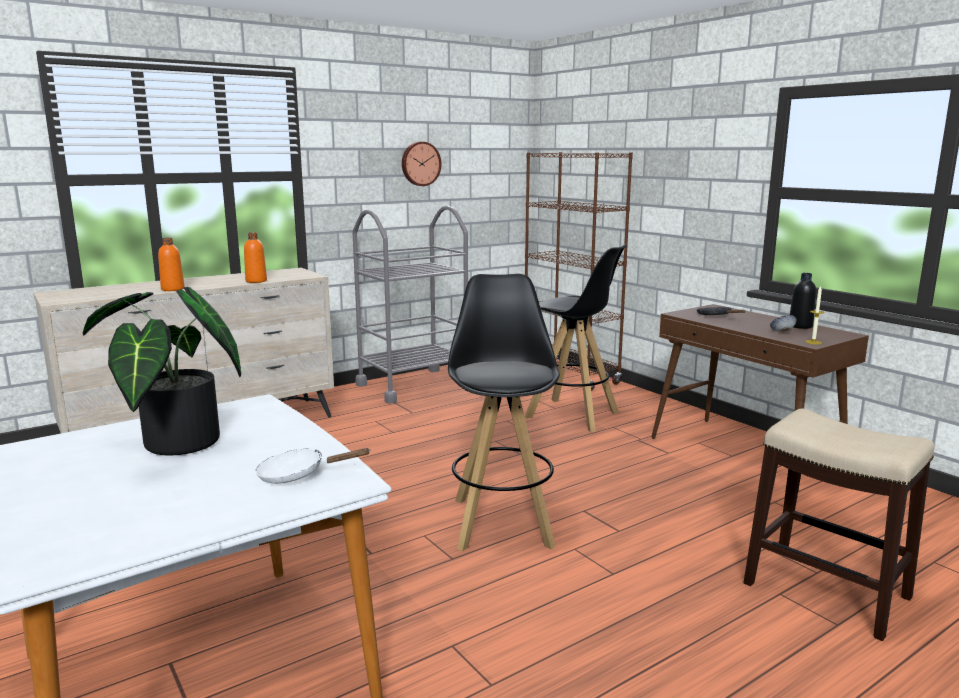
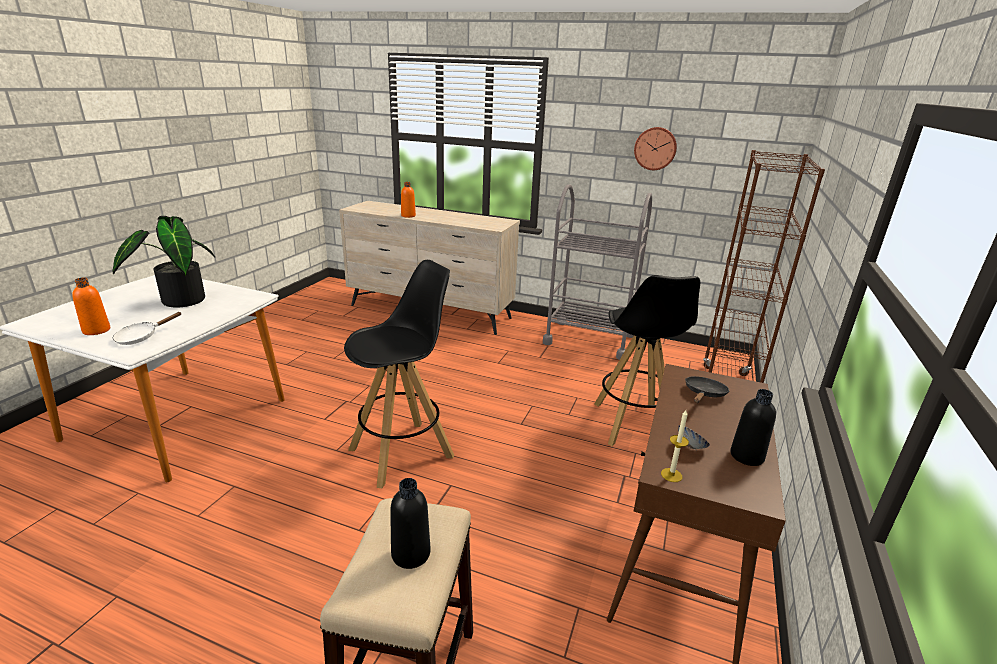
camera: 55 degrees right, 10 degrees up
orange bottle [244,233,267,283] -> orange bottle moved to [72,277,110,335]
white frying pan [255,448,371,484] -> white frying pan turned 105 degrees counterclockwise [113,312,182,345]
none -> black bottle [390,478,430,569]

